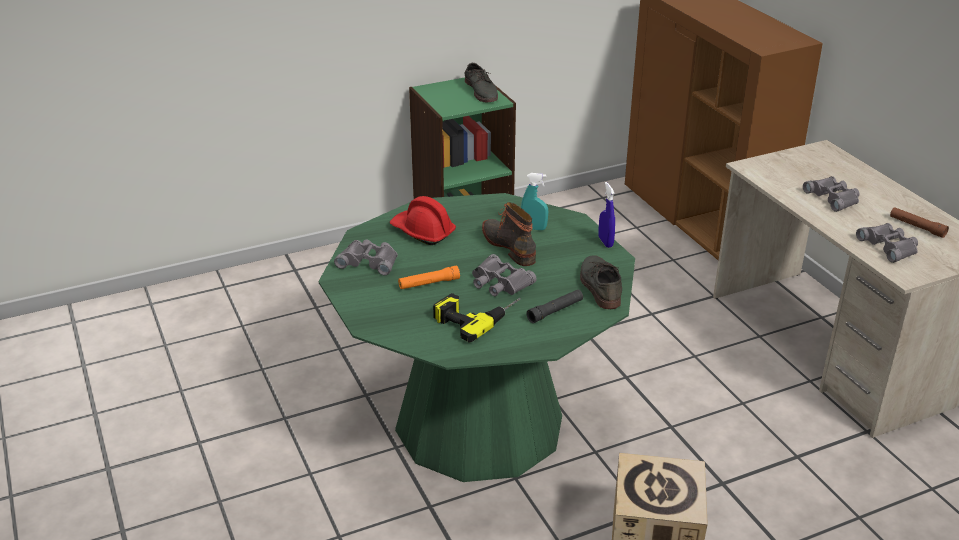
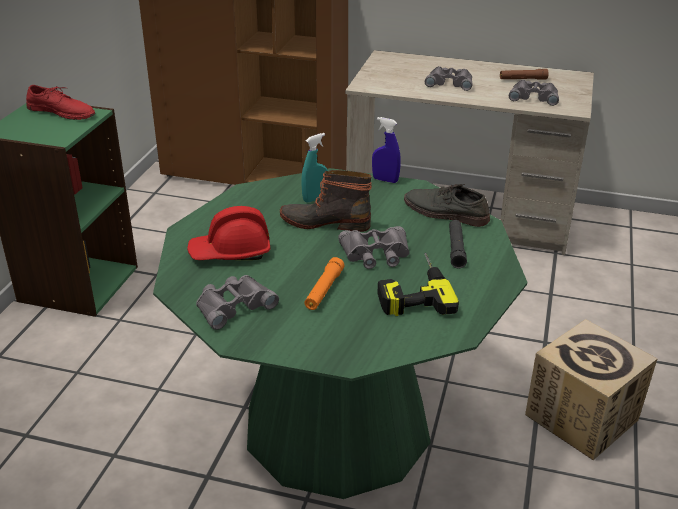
camera: 50 degrees left, 0 degrees up
grey shoe [465,63,498,102] -> red shoe [26,85,95,120]

